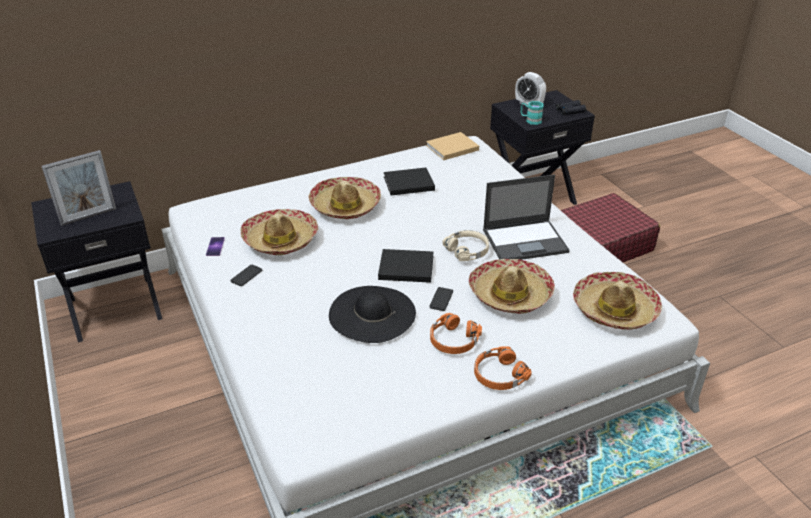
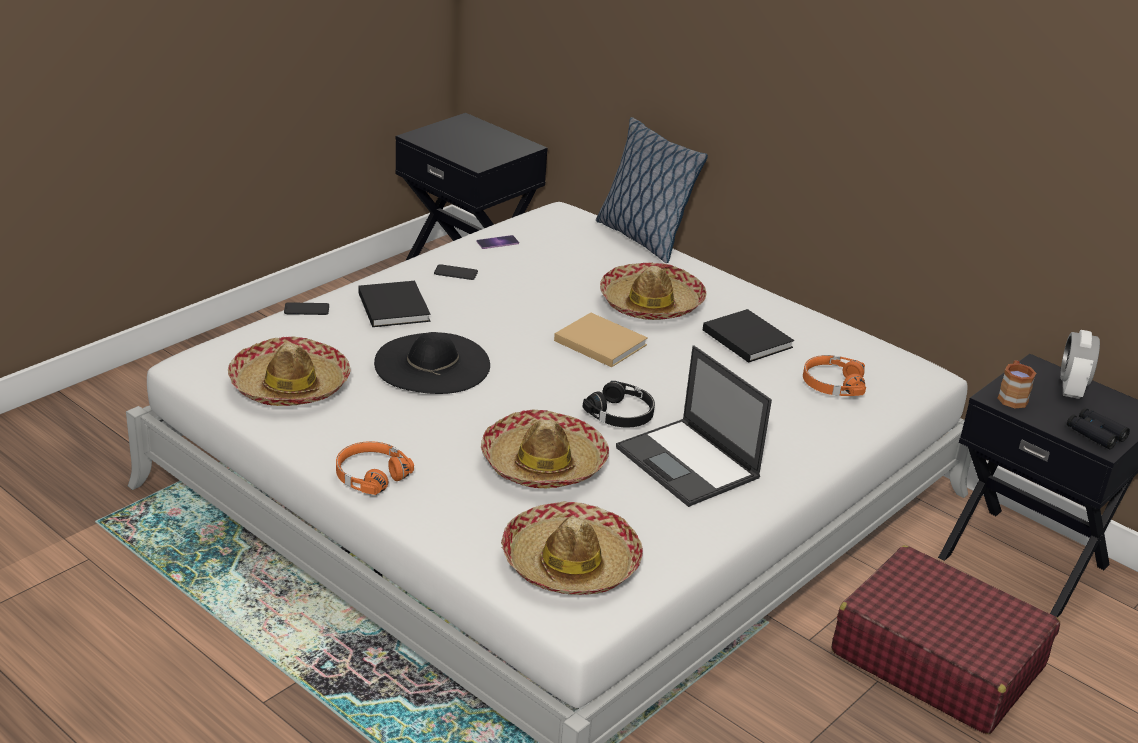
camera: 65 degrees right, 5 degrees down
picture frame [42,150,116,226] -> none
hat [241,209,318,255] -> hat moved to [228,336,351,406]
black book [378,249,434,283] -> black book moved to [358,281,431,327]
beige book [426,132,479,160] -> beige book moved to [554,313,648,367]
phone [429,287,453,311] -> phone moved to [284,302,329,315]
orange headphones [430,313,482,354] -> orange headphones moved to [803,355,866,396]
beige headphones [443,230,489,261] -> black headphones [583,381,655,428]
turquoise mug [521,101,544,125] -> brown mug [998,360,1036,408]
none -> pillow [596,117,708,263]

